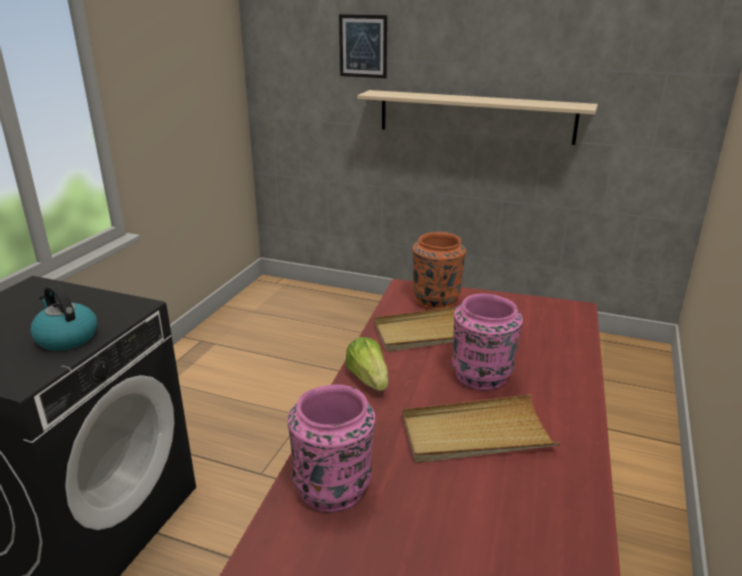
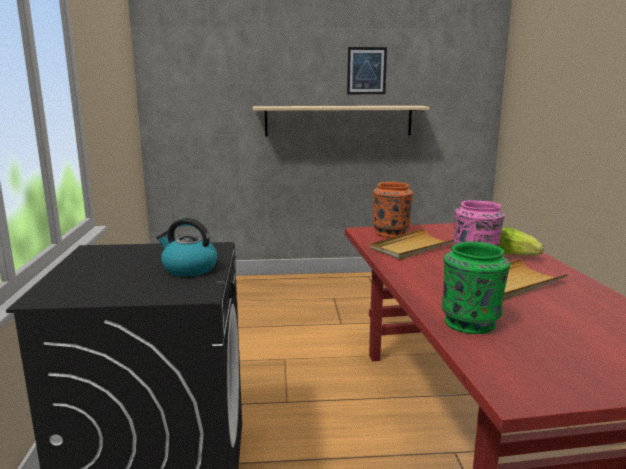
camera: 25 degrees left, 10 degrees down
pink vase [288,384,375,512] -> green vase [442,242,510,334]
picture [339,14,387,78] -> picture moved to [347,47,387,94]
lettuce [345,337,388,391] -> lettuce moved to [499,228,544,256]

